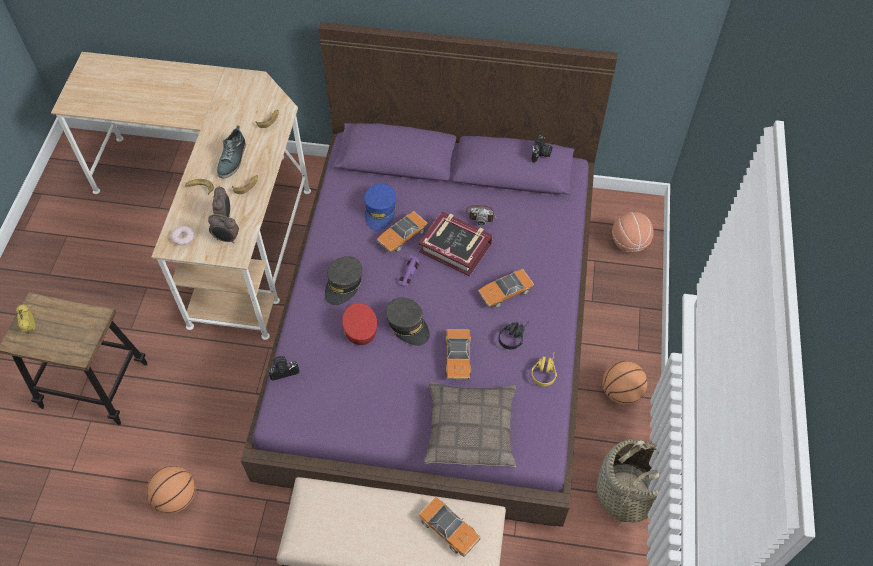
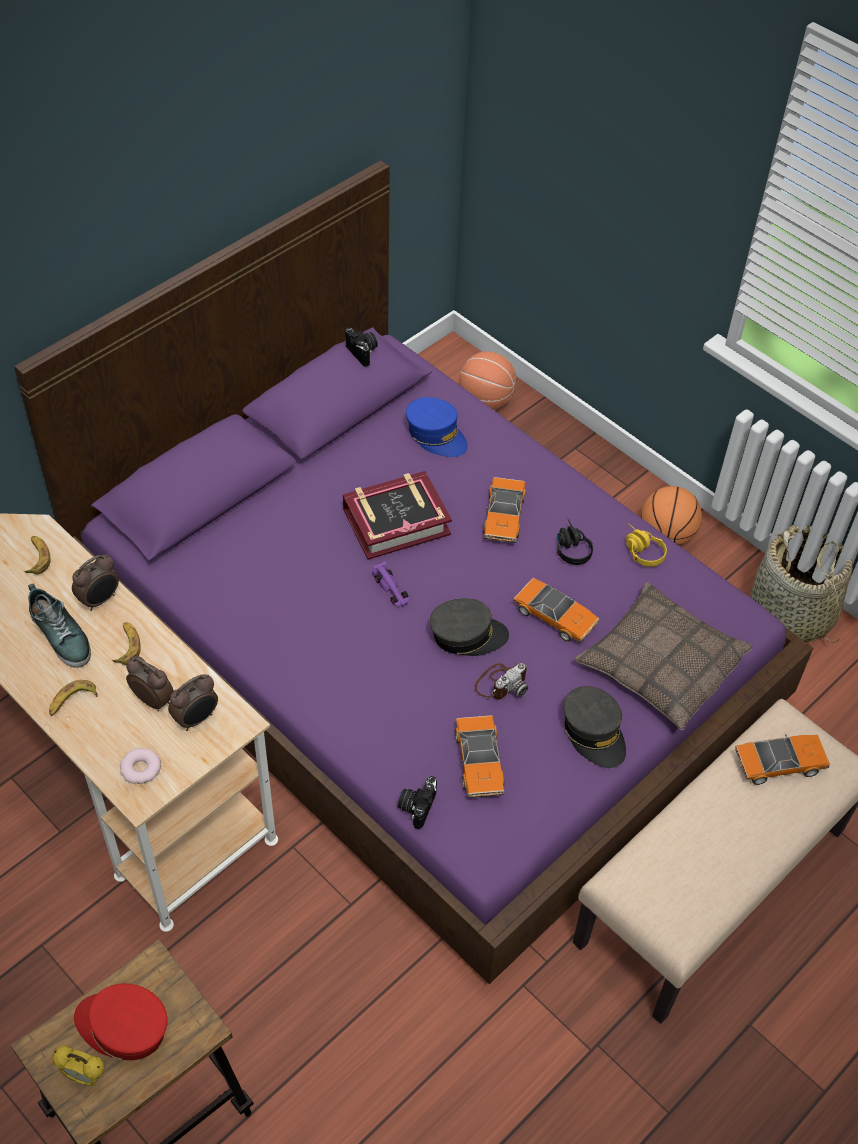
camera: 55 degrees left, 5 degrees down
basketball [146,466,195,514] -> none
grey cap [325,256,362,305] -> grey cap moved to [564,686,626,768]
red cap [342,303,377,345] -> red cap moved to [74,983,167,1061]
blue cap [364,184,396,231] -> blue cap moved to [406,397,468,457]
toy car [377,211,428,253] -> toy car moved to [455,715,505,798]
camera [466,205,496,226] -> camera moved to [475,663,528,700]
none -> alarm clock [72,554,119,611]

